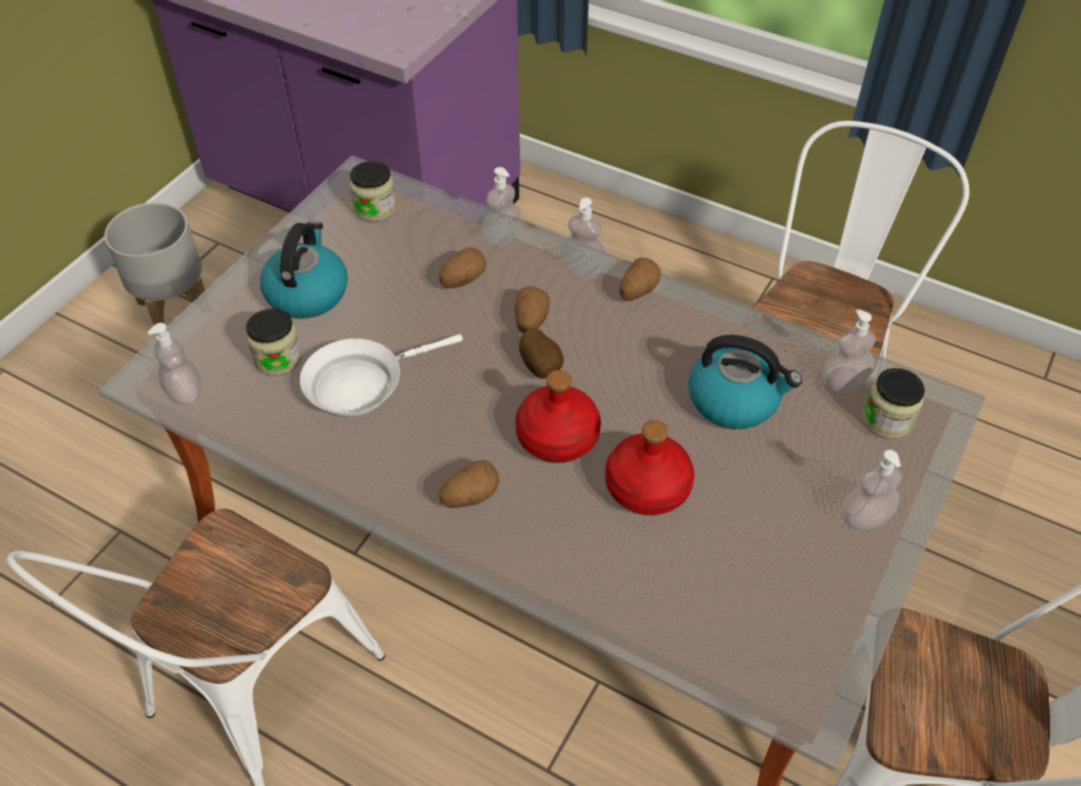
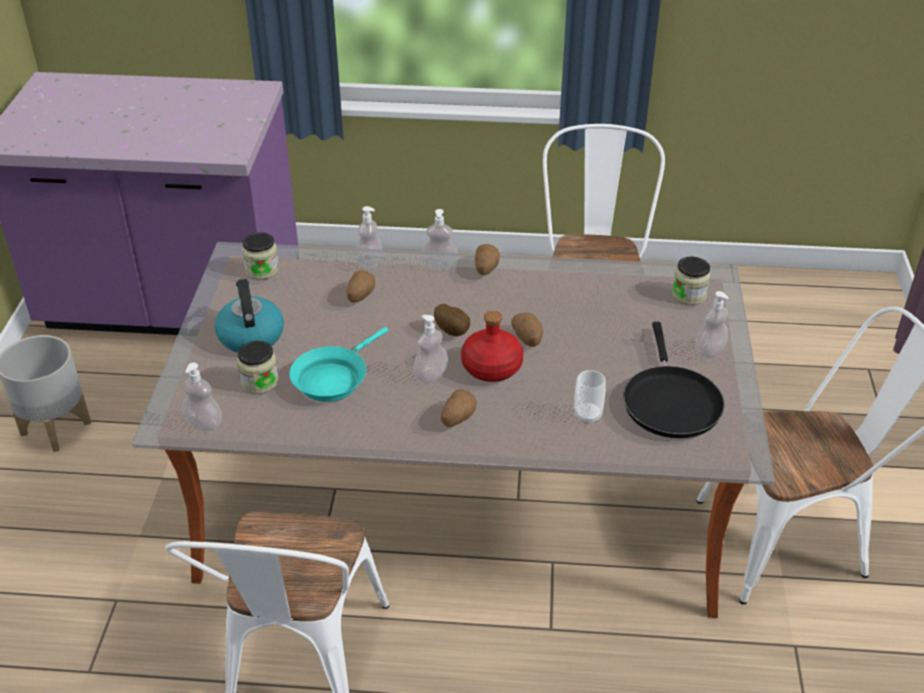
camera: 25 degrees left, 10 degrees down
white frying pan [300,334,463,417] -> turquoise frying pan [290,327,388,402]
potato [515,286,550,333] -> potato moved to [511,313,543,347]
red bottle [605,420,694,515] -> none
kettle [688,335,802,429] -> none
soap dispenser [822,309,875,393] -> soap dispenser moved to [413,315,448,383]
none -> cup [574,370,606,424]
none -> black frying pan [623,322,725,438]

